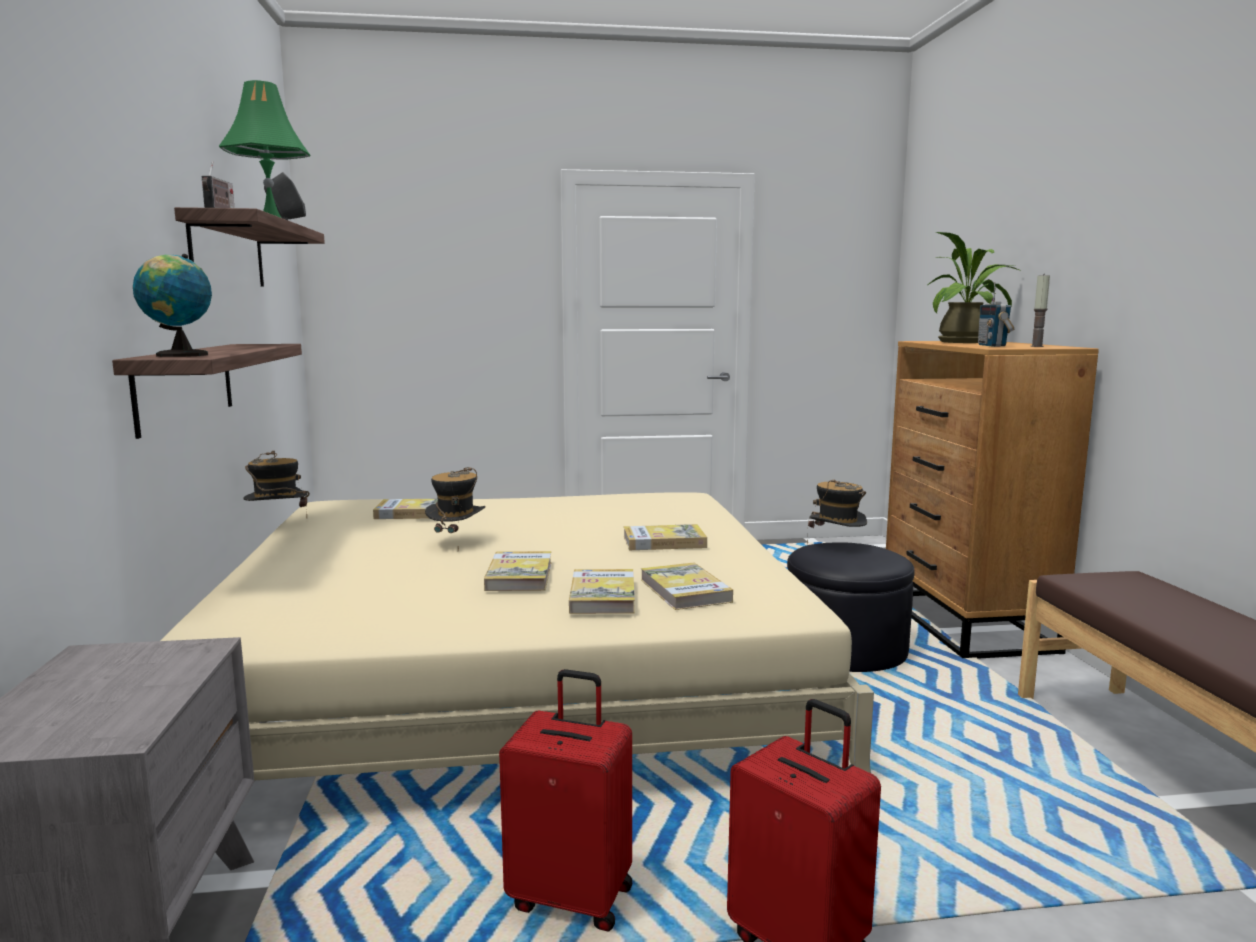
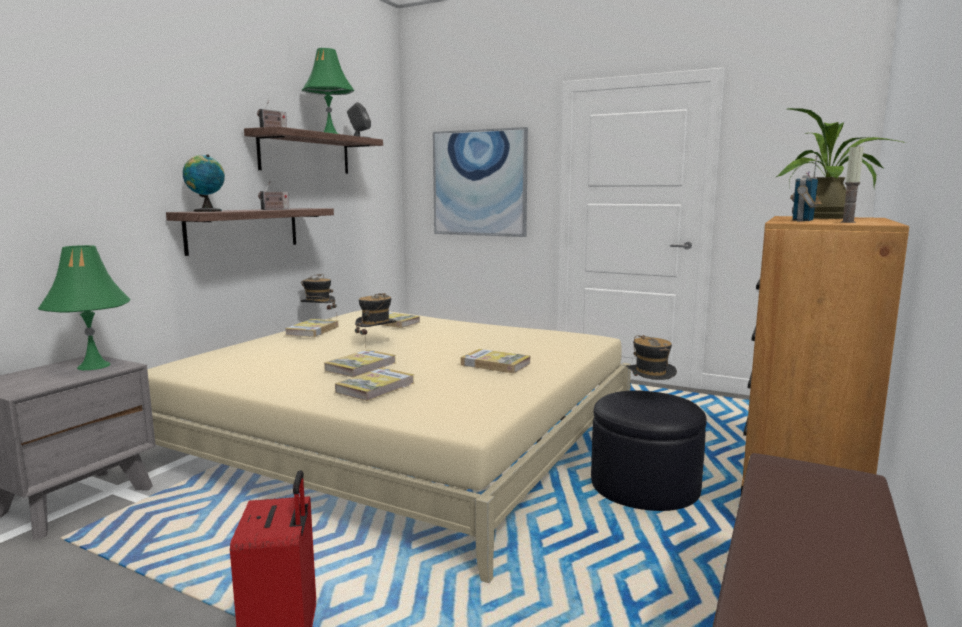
camera: 35 degrees right, 0 degrees up
red suitcase [499,669,632,931] -> none
book [641,562,733,610] -> book moved to [285,319,338,337]
none -> green table lamp [38,245,131,370]
none -> radio [258,181,289,210]
none -> picture [433,127,528,237]

